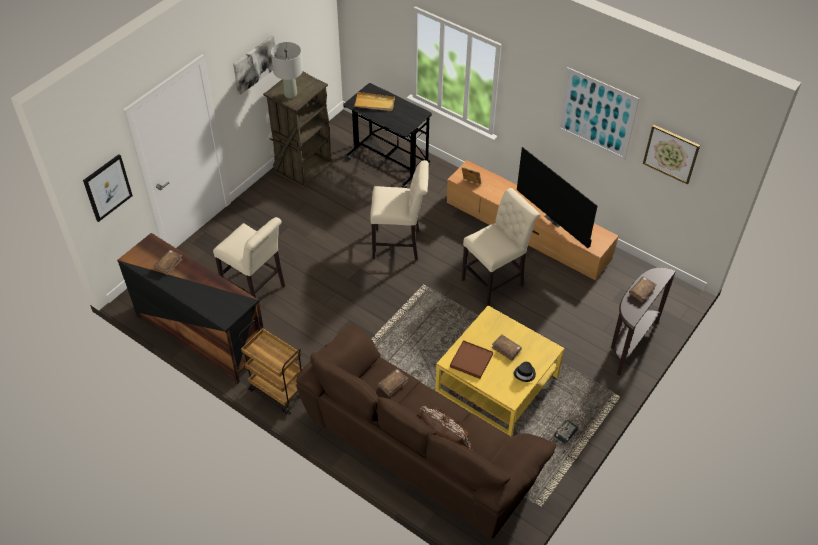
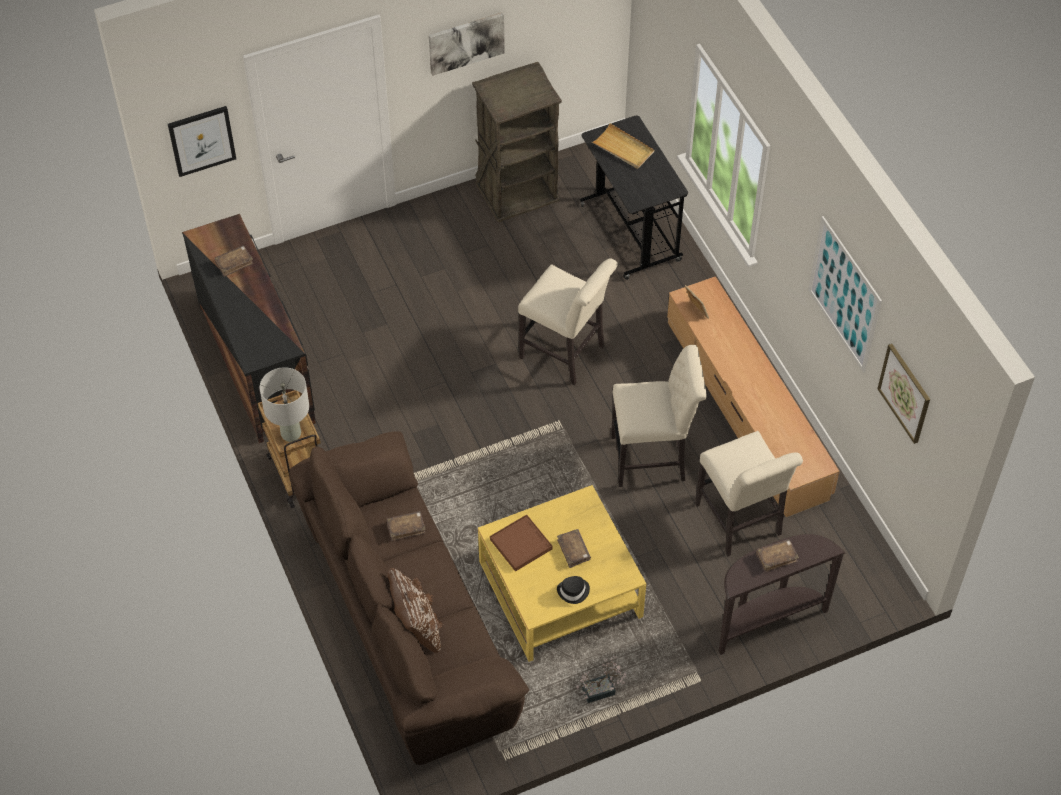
camera: 30 degrees right, 5 degrees up
beige stool [213,217,285,298] -> beige stool moved to [695,431,803,557]
grey table lamp [271,42,303,99] -> grey table lamp moved to [260,367,309,442]
television [517,147,597,248] -> none

